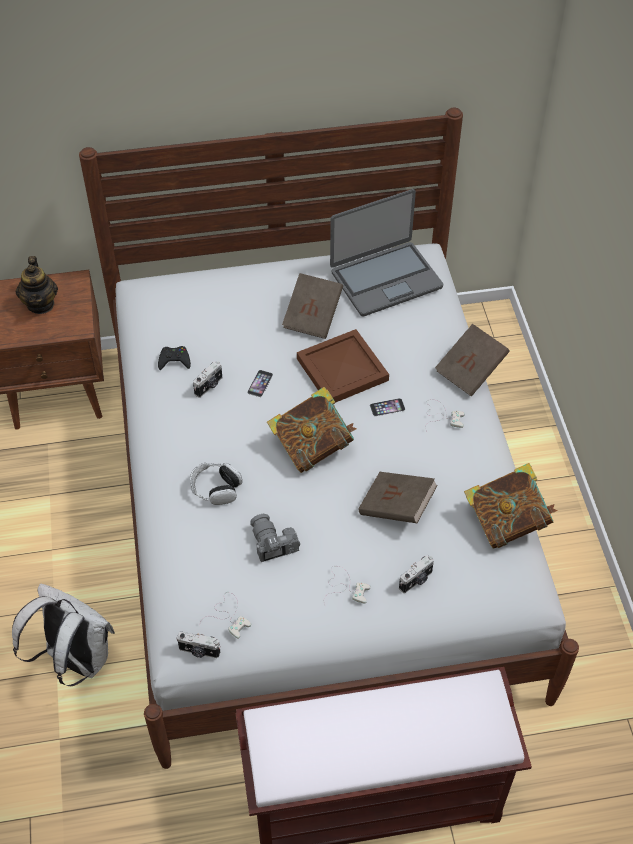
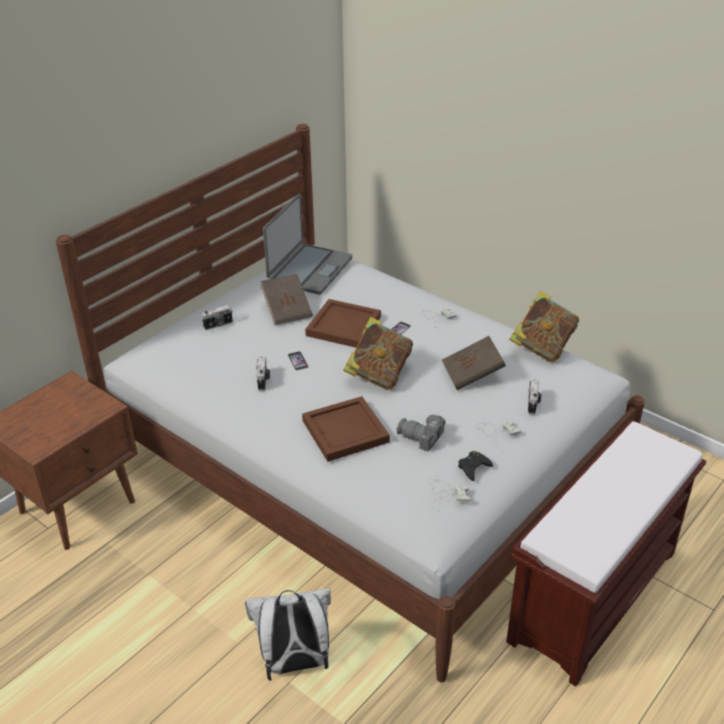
camera: 40 degrees left, 15 degrees down
teapot [16,256,58,314] -> none
black game controller [158,346,191,370] -> black game controller moved to [458,451,493,481]
camera [176,631,221,658] -> camera moved to [202,305,233,330]
headphones [190,463,243,505] -> brown tray [302,396,390,462]
brown book [435,324,510,397] -> none

